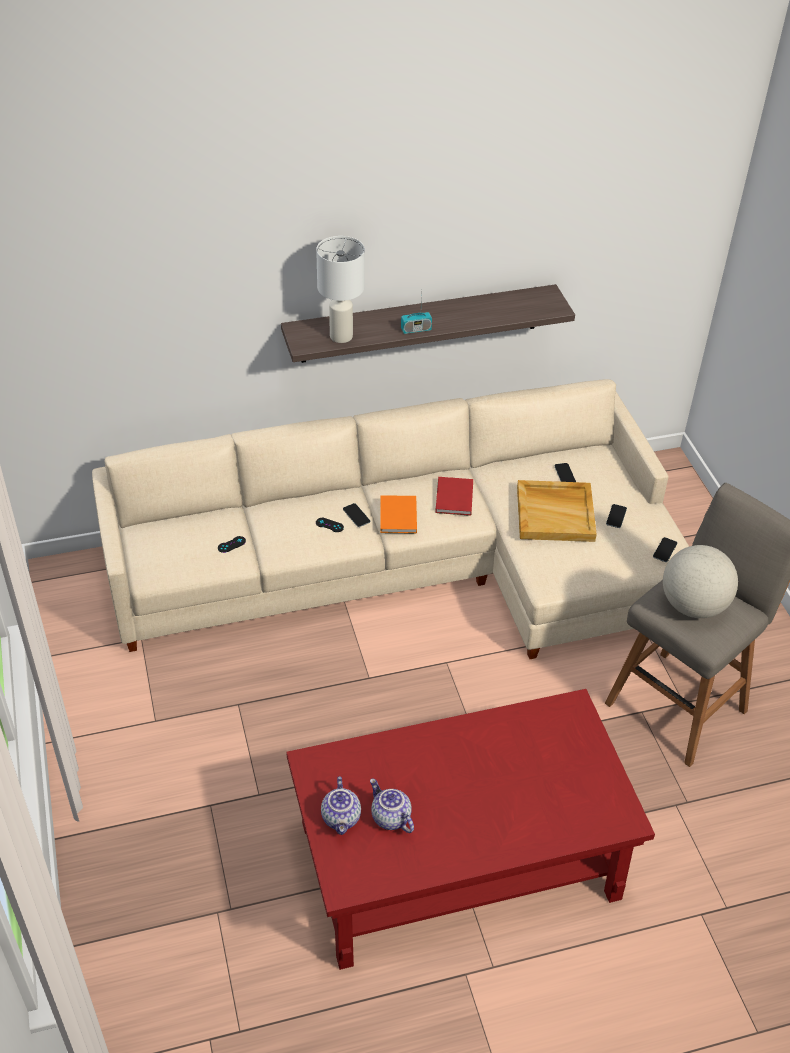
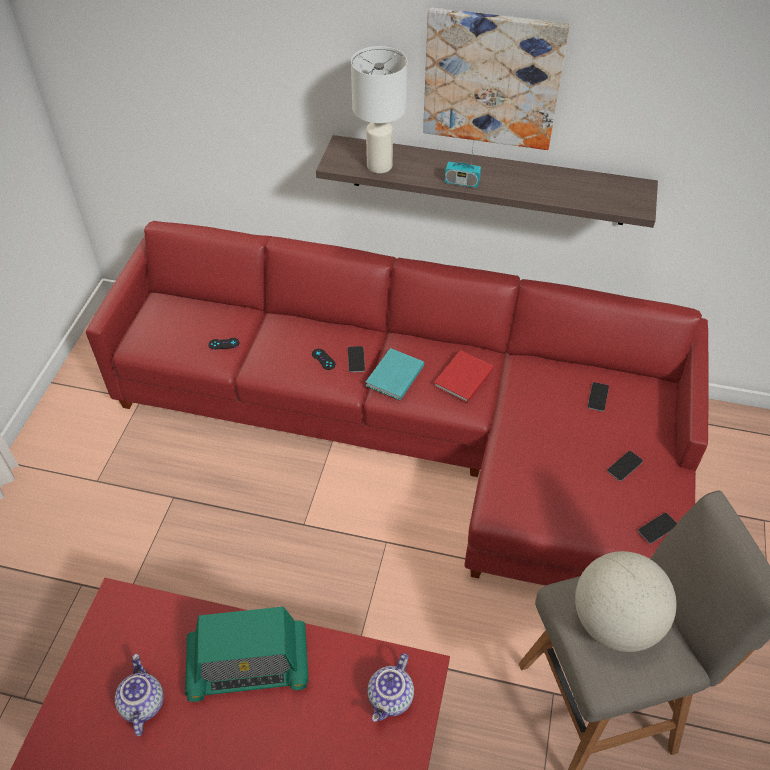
camera: 30 degrees right, 5 degrees up
beige sofa [92,379,689,659] -> red sofa [86,221,708,586]
teapot [321,776,361,835] -> teapot moved to [367,653,414,722]
orange book [380,495,417,534] -> turquoise book [366,348,424,400]
beige tray [517,480,597,542] -> none
none -> radio [185,607,309,702]
none -> picture [423,8,570,150]

